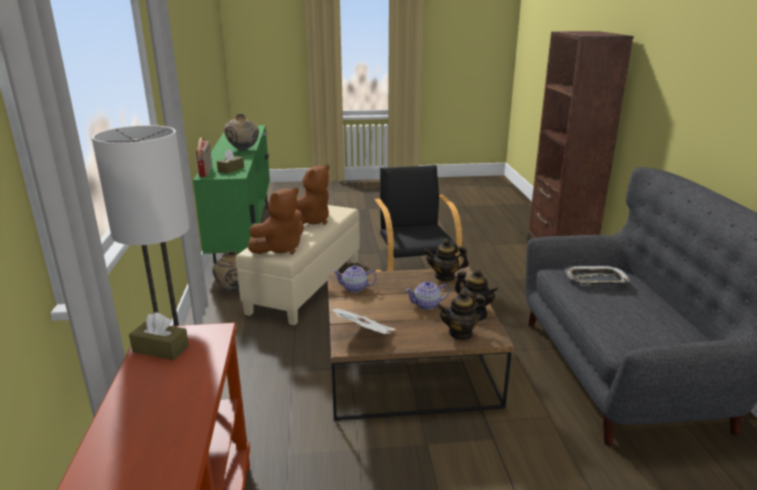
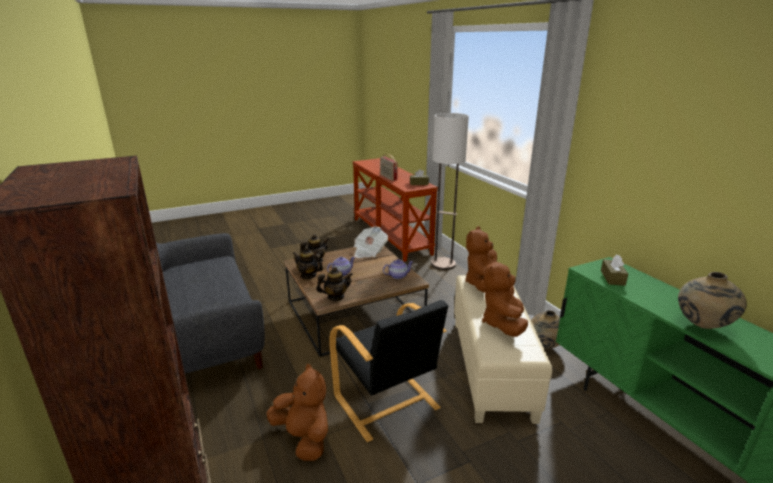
camera: 160 degrees right, 0 degrees up
radio [196,138,212,177] -> radio moved to [380,154,398,181]
tray [565,266,630,284] -> none
none -> brown plush toy [266,364,328,461]

